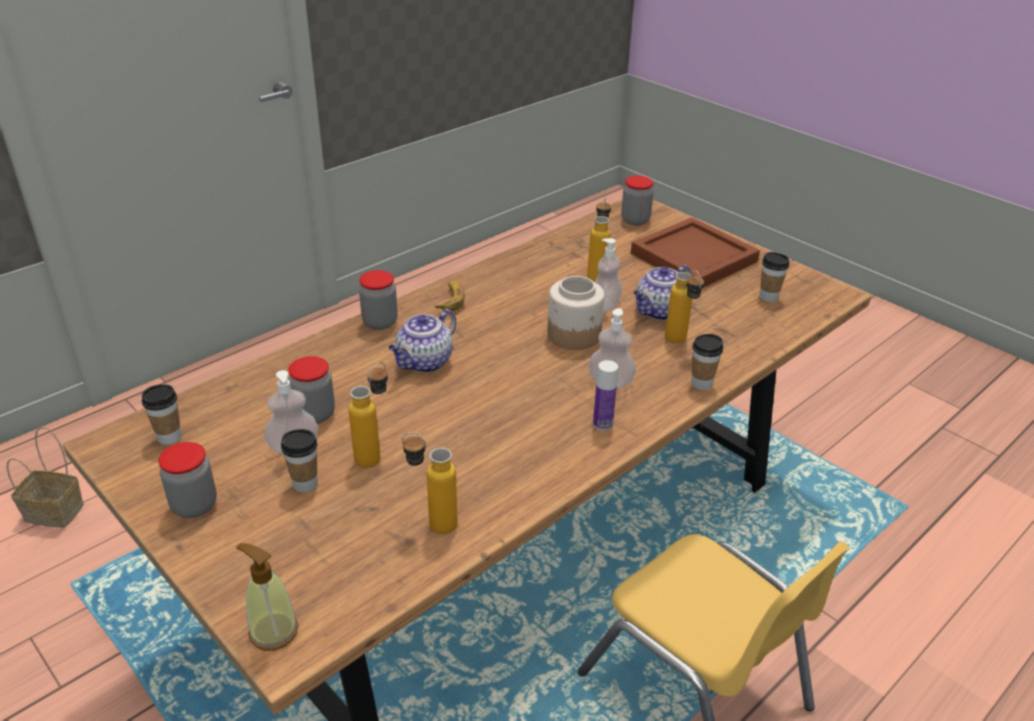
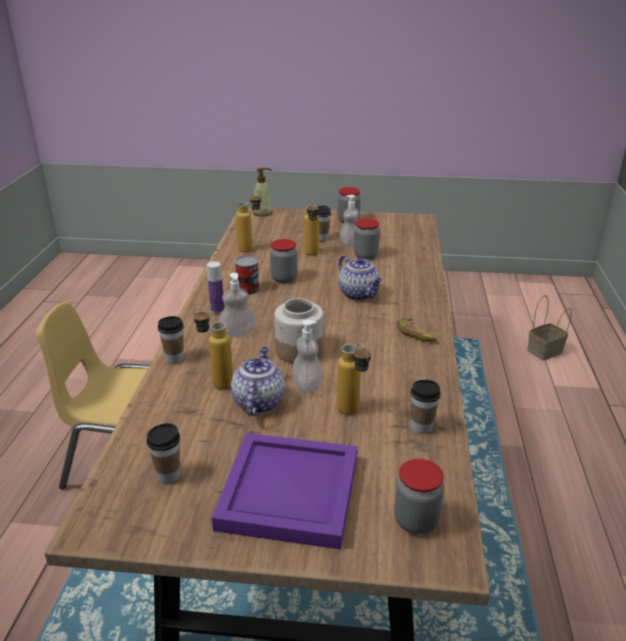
camera: 140 degrees right, 5 degrees down
cup [142,384,181,445] -> cup moved to [411,380,441,434]
jar [359,270,398,330] -> jar moved to [270,239,297,283]
teapot [389,309,456,373] -> teapot turned 150 degrees clockwise [339,255,382,300]
brown tray [631,217,760,287] -> purple tray [212,433,357,550]
none -> can [235,256,260,295]

